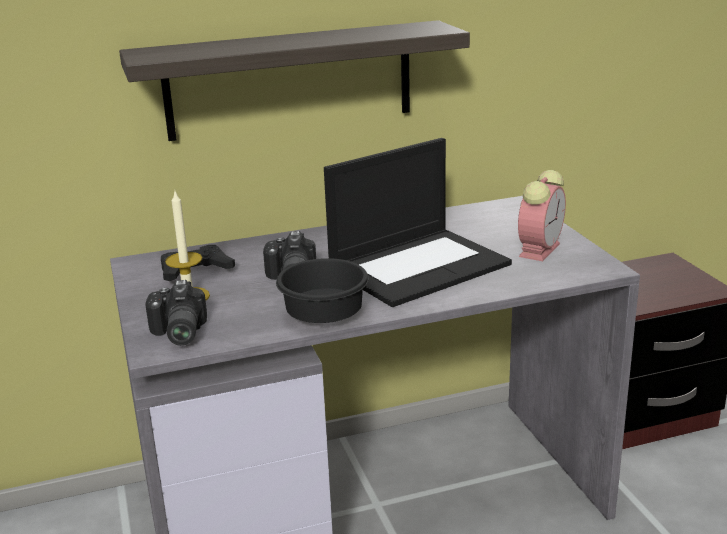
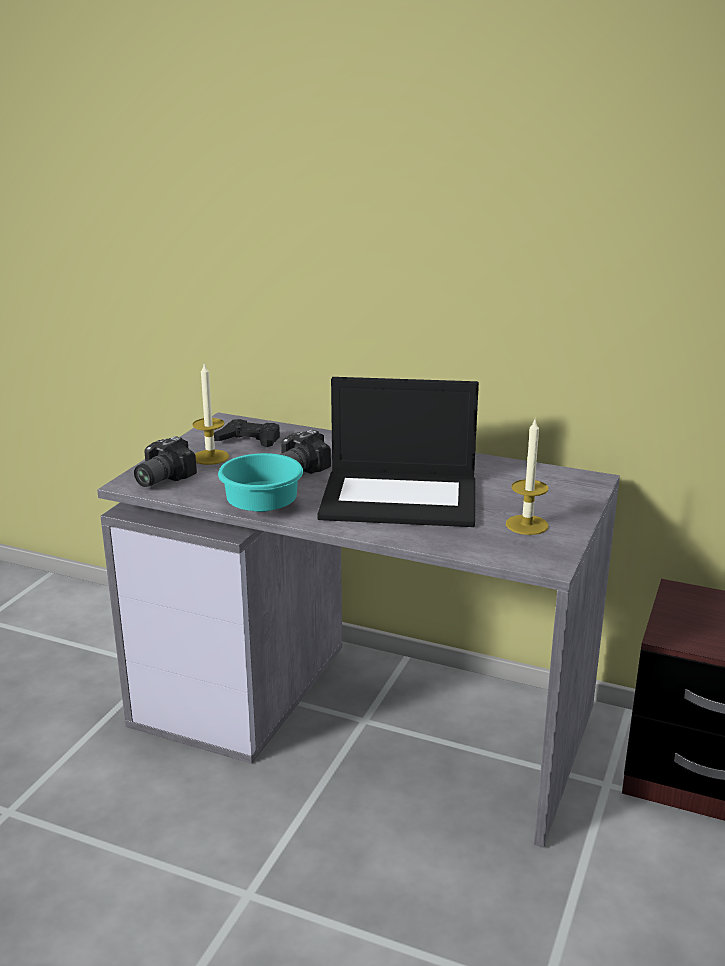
camera: 40 degrees right, 0 degrees up
shelf [119,20,470,141] -> none
black bowl [276,258,369,323] -> turquoise bowl [218,453,303,512]
alarm clock [518,170,566,261] -> candle [506,417,548,535]

